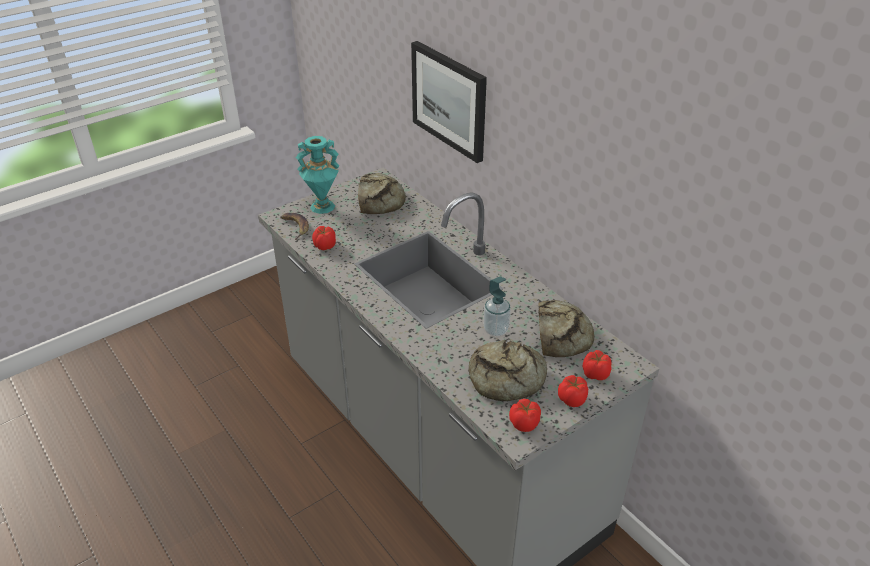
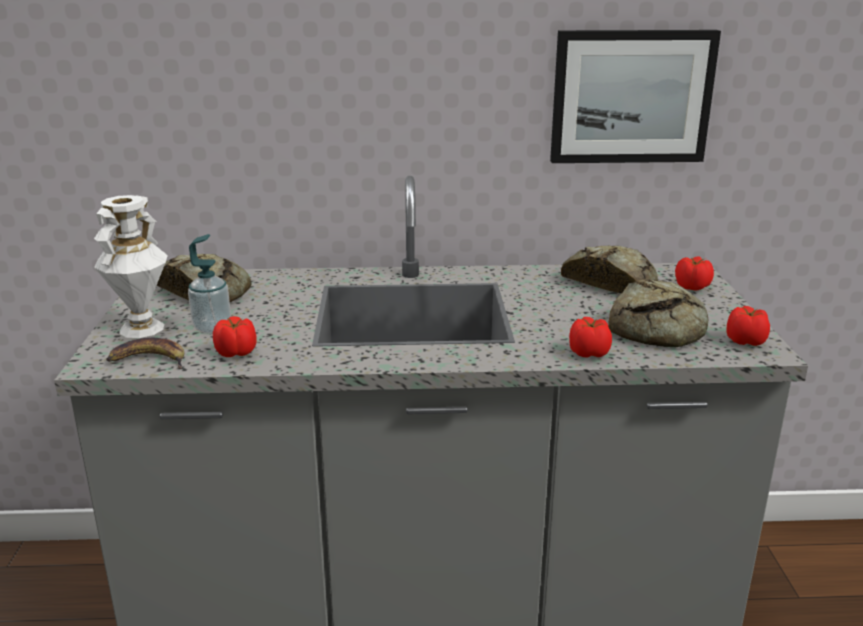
camera: 55 degrees left, 15 degrees down
turquoise vase [296,136,339,214] -> white vase [94,195,168,338]
picture [411,41,487,163] -> picture moved to [550,30,721,163]
soap dispenser [483,276,511,336] -> soap dispenser moved to [188,234,231,334]
tomato [558,375,588,407] -> tomato moved to [569,317,612,358]

